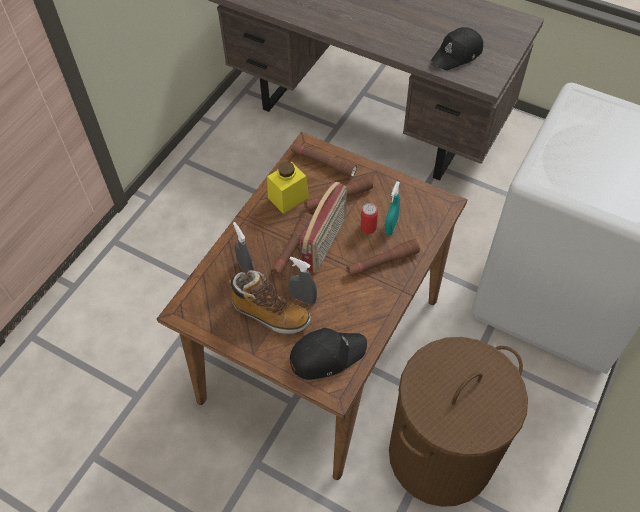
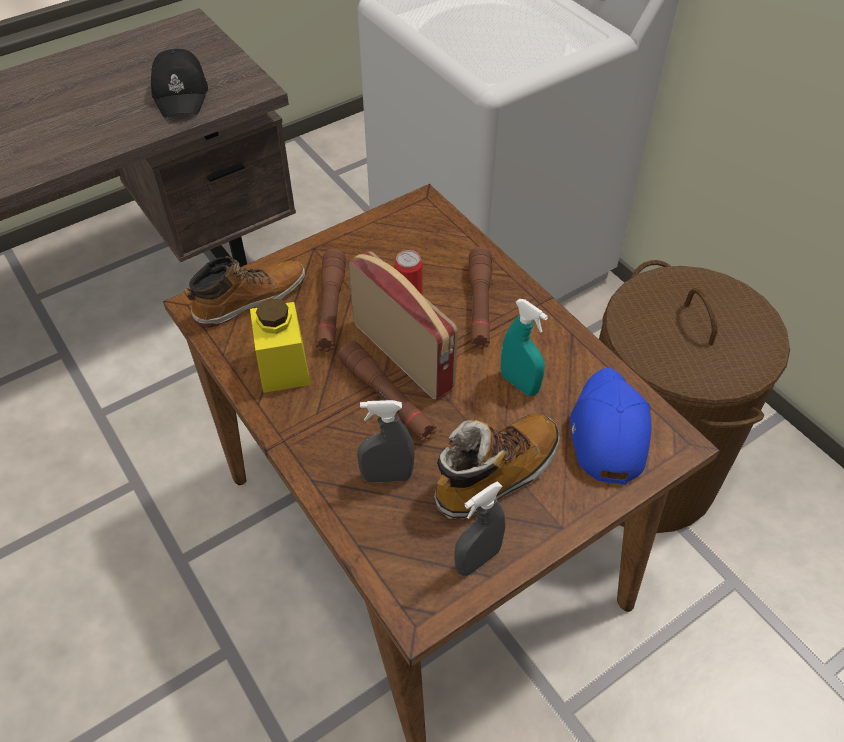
camera: 65 degrees left, 5 degrees down
grey spray bottle [288,257,317,305] -> grey spray bottle moved to [454,481,505,576]
black cap [290,328,367,380] -> blue cap [570,368,651,485]
brown flashlight [291,142,357,177] -> boot [184,256,305,327]
turquoise spray bottle [385,181,400,235] -> turquoise spray bottle moved to [501,299,548,396]

